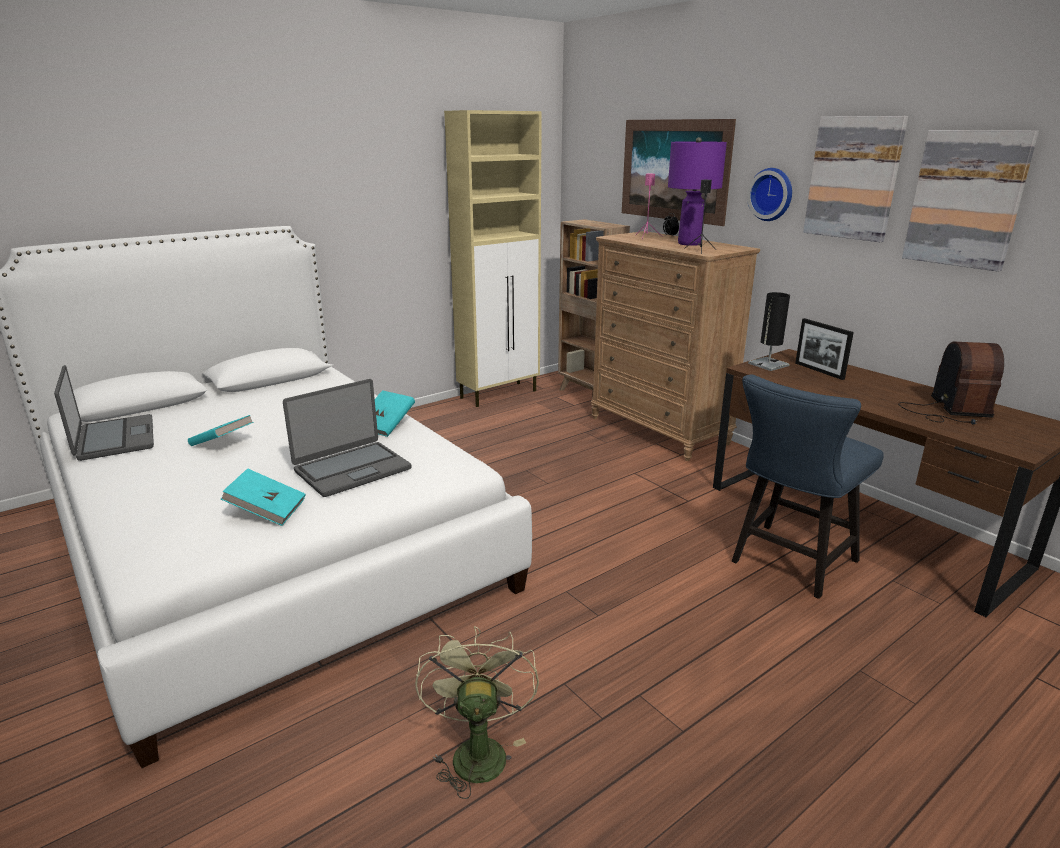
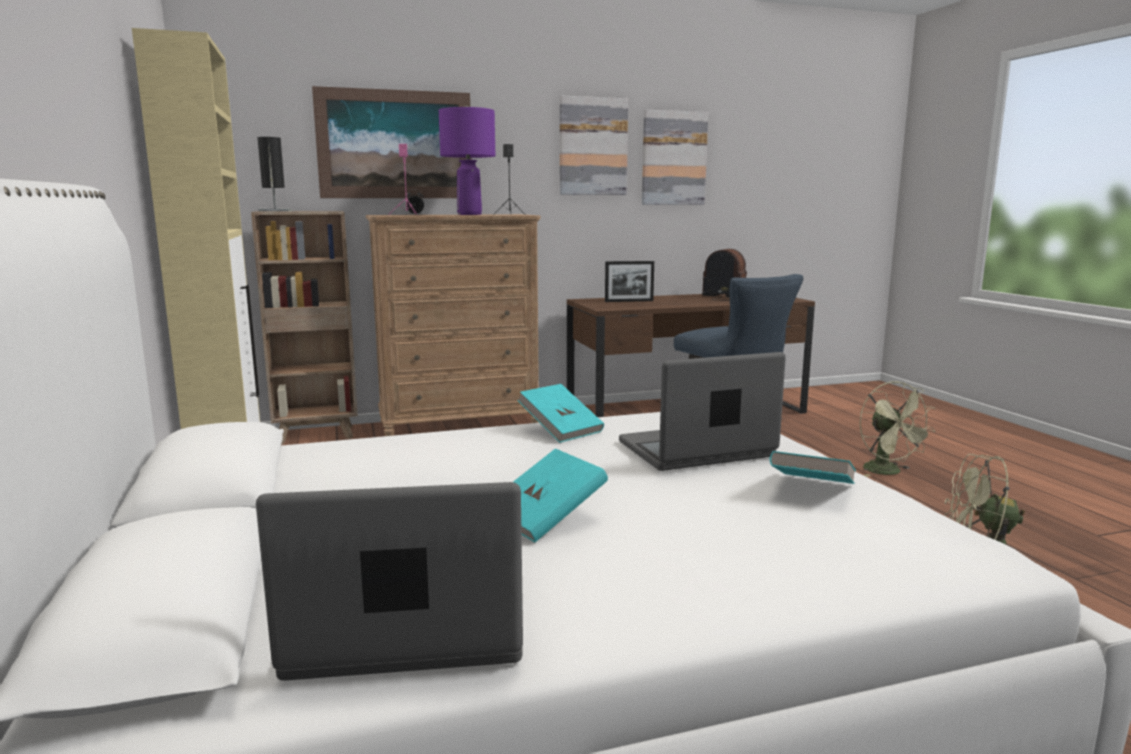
camera: 70 degrees left, 10 degrees down
laptop [283,379,412,497] -> laptop turned 90 degrees counterclockwise [619,352,786,471]
wall clock [747,168,792,221] -> none
black table lamp [748,292,790,371] -> black table lamp moved to [257,137,292,211]
none -> green fan [860,381,935,477]

